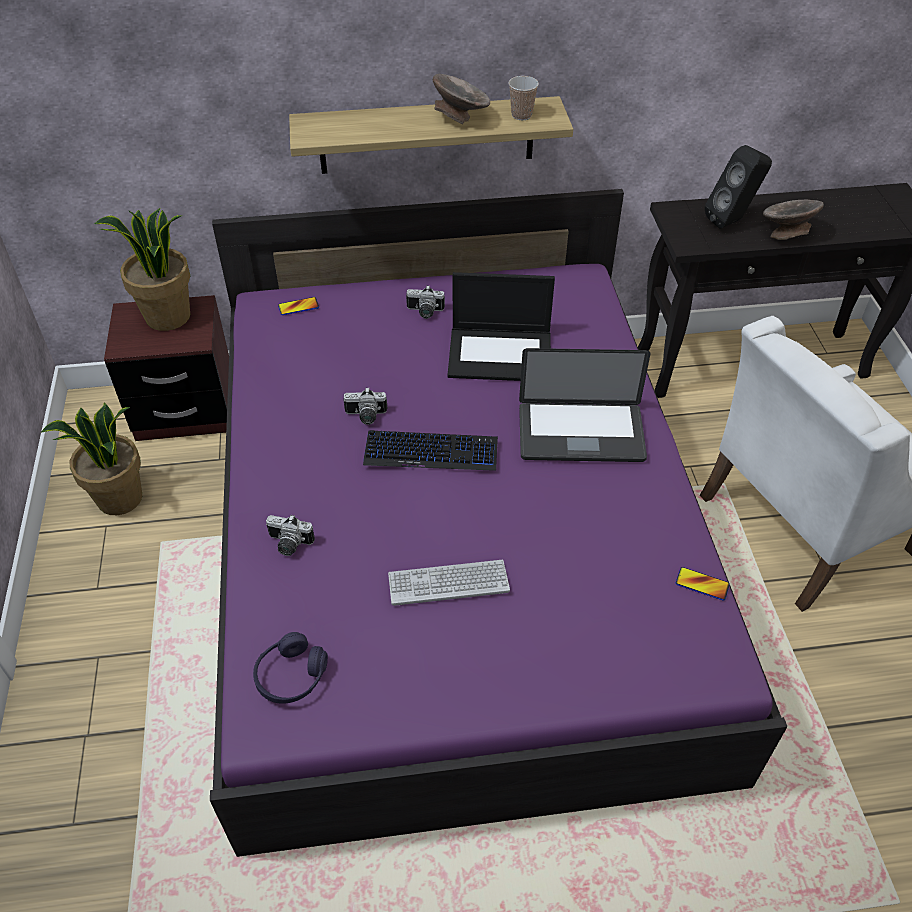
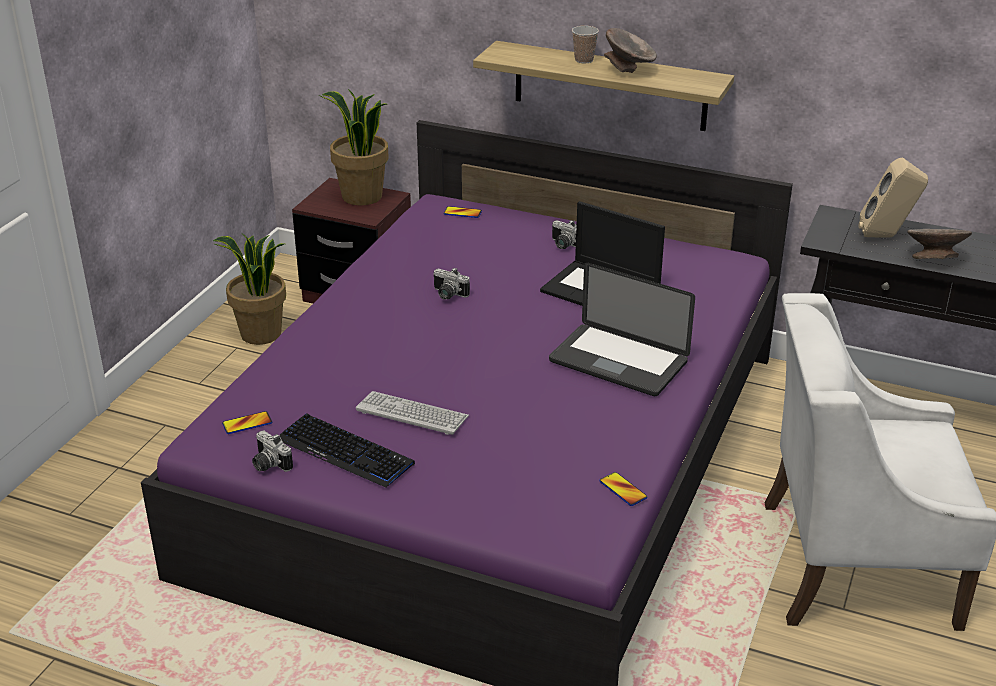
camera: 30 degrees right, 15 degrees down
purple headphones [253,632,328,704] -> phone [222,411,272,434]
camera [266,515,315,556] -> camera moved to [252,431,293,472]
keyboard [363,430,498,471] -> keyboard moved to [280,413,415,487]
cup [508,76,539,120] -> cup moved to [572,26,599,63]
black speaker [705,145,772,229] -> beige speaker [859,157,928,238]

